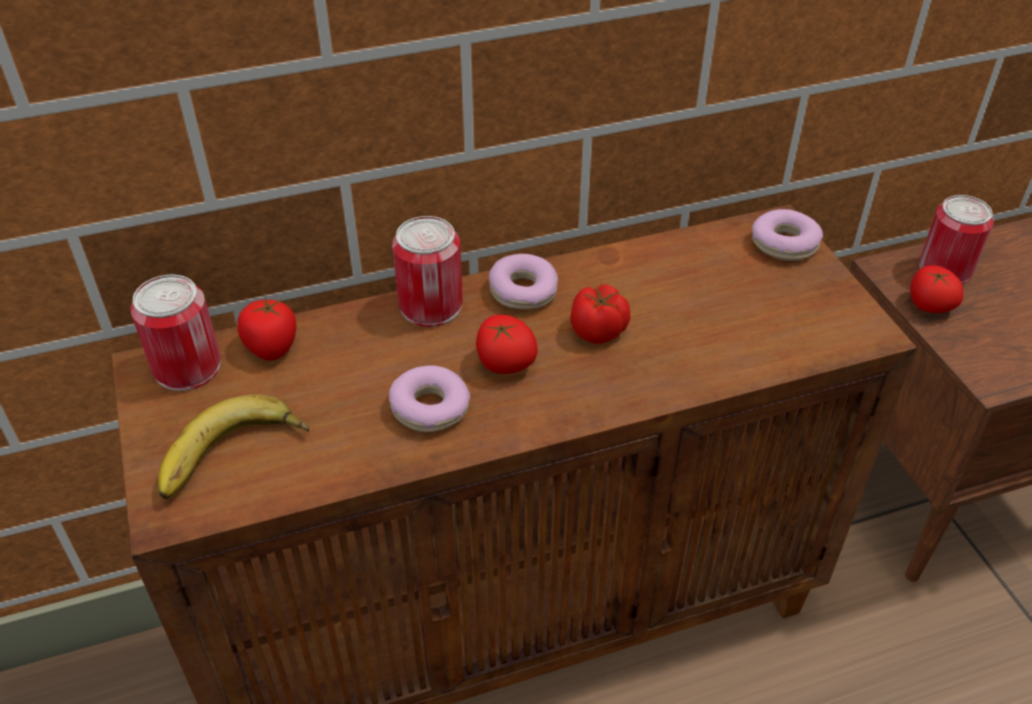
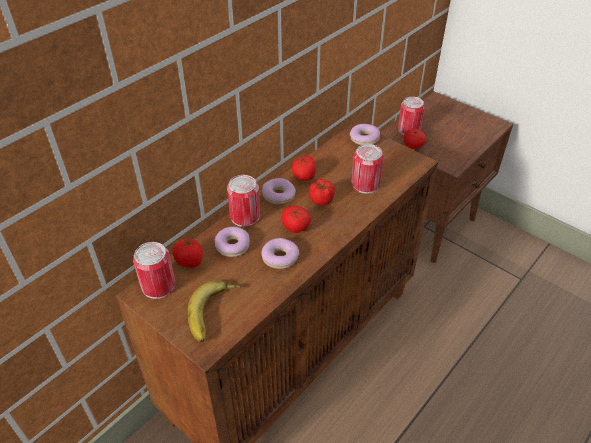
camera: 30 degrees left, 0 degrees up
none -> donut [214,227,250,257]
none -> tomato [292,156,316,181]
none -> can [352,144,384,194]

